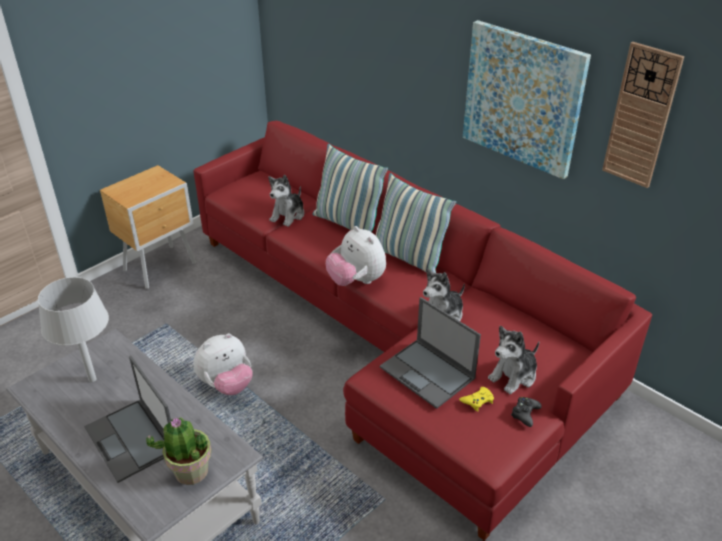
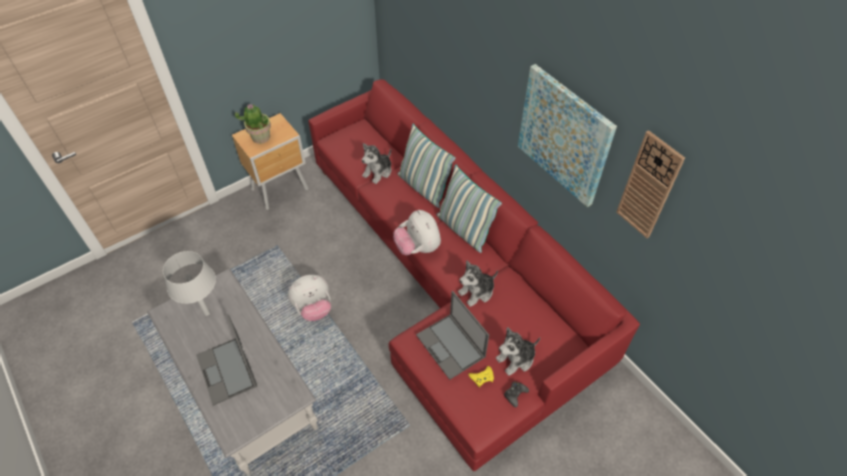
camera: 10 degrees right, 15 degrees up
potted plant [146,417,211,485] -> potted plant moved to [235,104,271,144]

